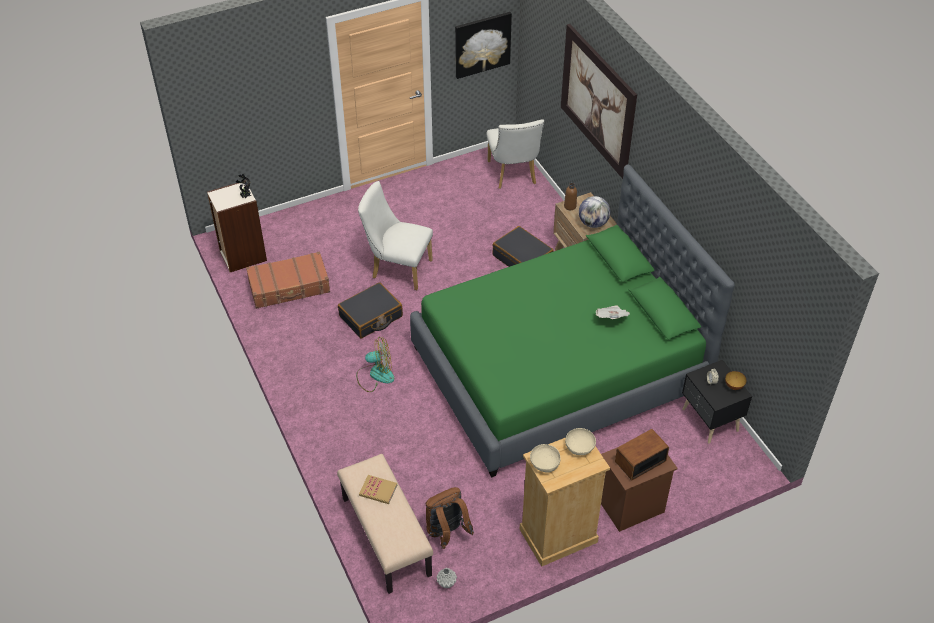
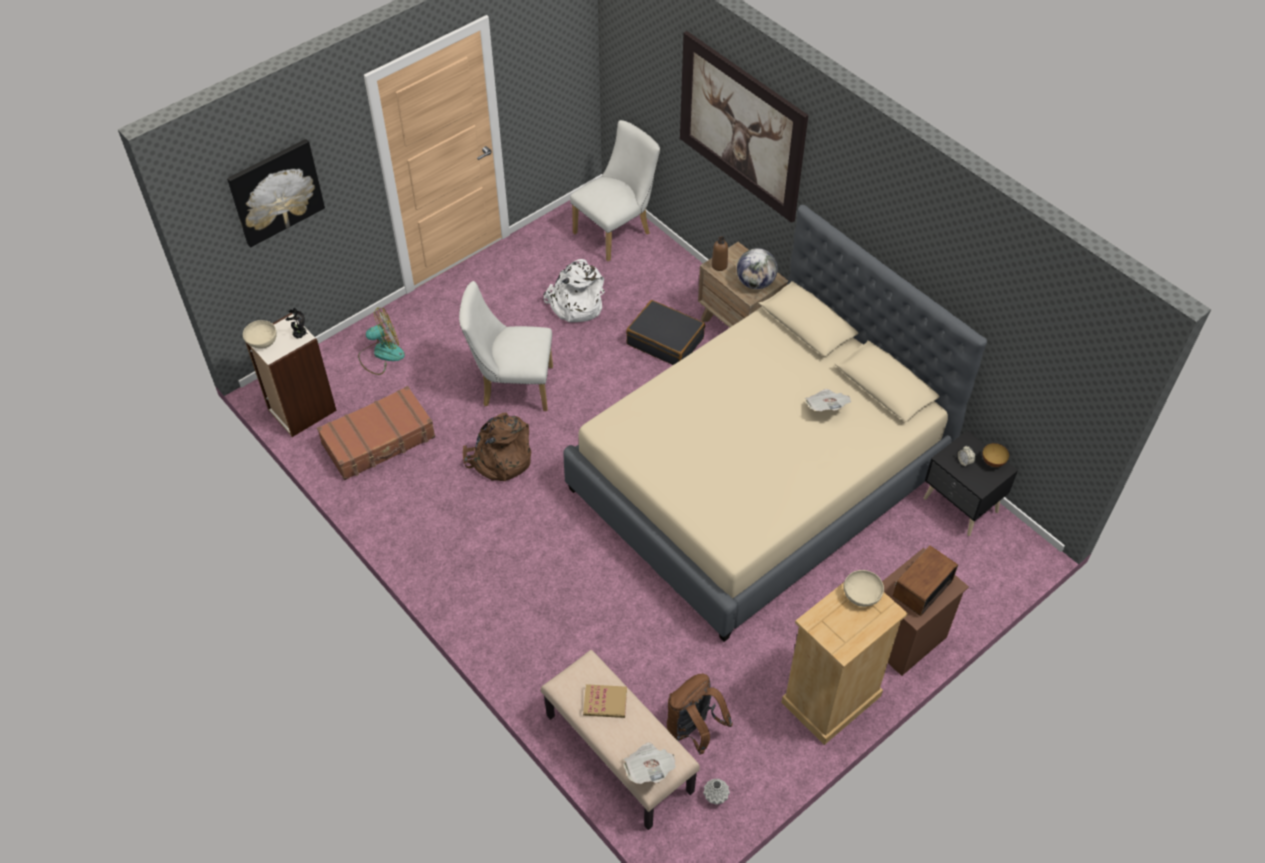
camera: 15 degrees left, 5 degrees up
black suitcase [338,282,403,338] -> brown backpack [463,413,531,481]
fan [356,337,394,392] -> fan moved to [358,308,405,375]
green bed [410,165,735,478] -> beige bed [564,205,987,642]
picture [455,12,512,79] -> picture moved to [227,139,325,248]
white chair [487,119,544,189] -> white chair turned 105 degrees counterclockwise [570,120,660,261]
beige bowl [530,444,561,472] -> beige bowl moved to [243,320,277,349]
none -> white backpack [543,259,605,322]
none -> newspaper [623,742,676,784]

